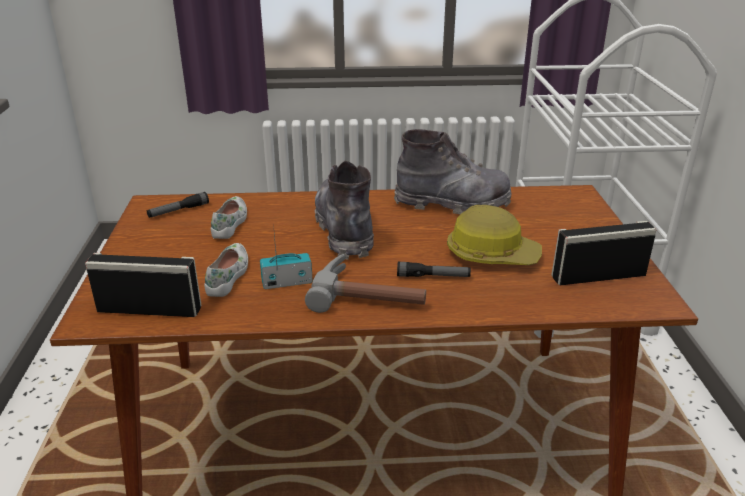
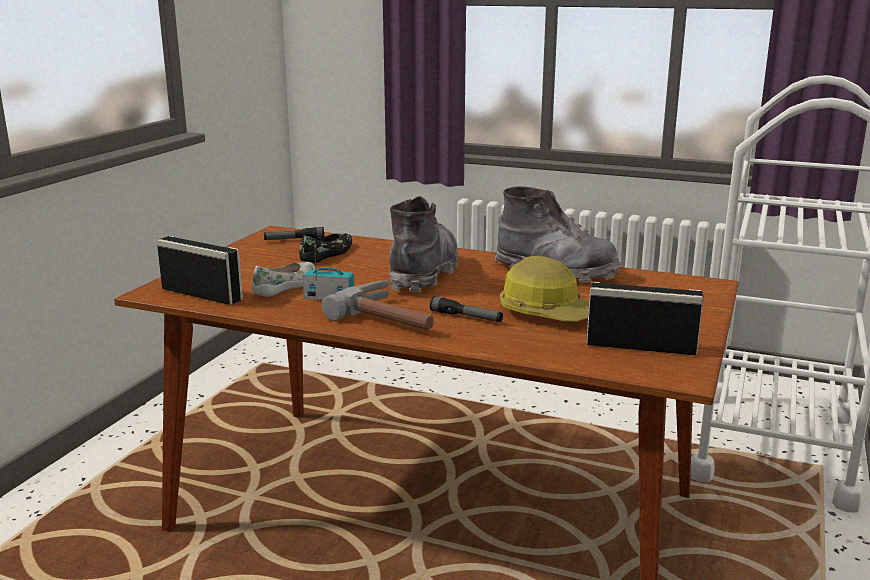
camera: 25 degrees right, 10 degrees down
white shoe [211,196,247,239] -> black shoe [299,233,352,263]

